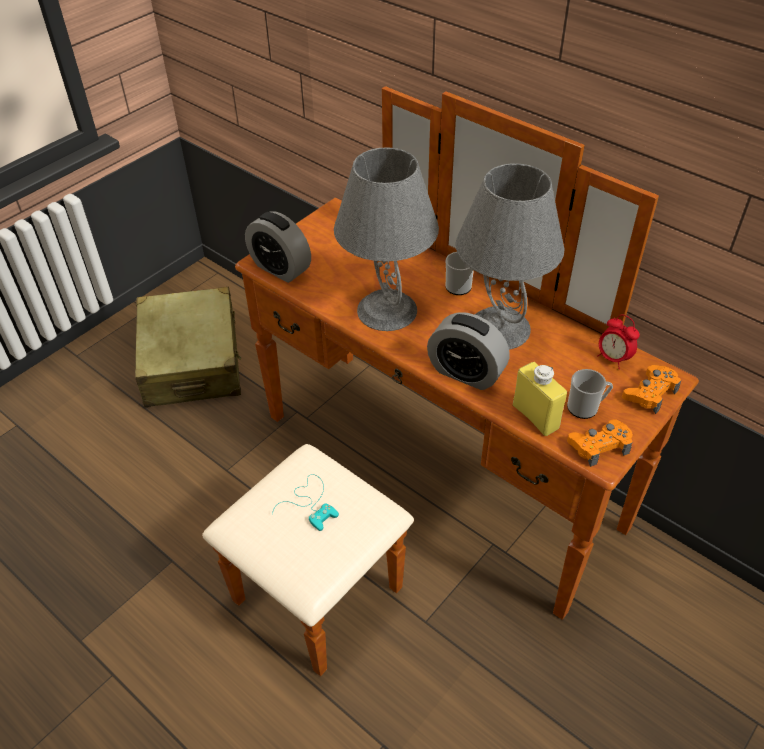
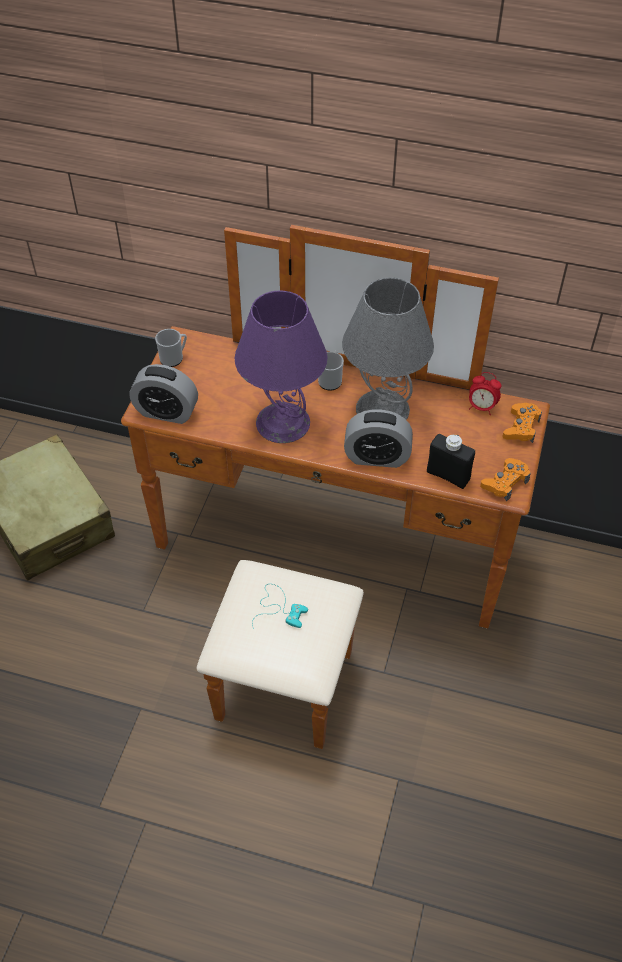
camera: 25 degrees left, 5 degrees up
grey table lamp [334,148,439,331] -> purple table lamp [235,290,327,443]
yellow bottle [513,362,567,436] -> black bottle [427,434,475,489]
mug [567,369,613,419] -> mug moved to [155,329,187,367]

